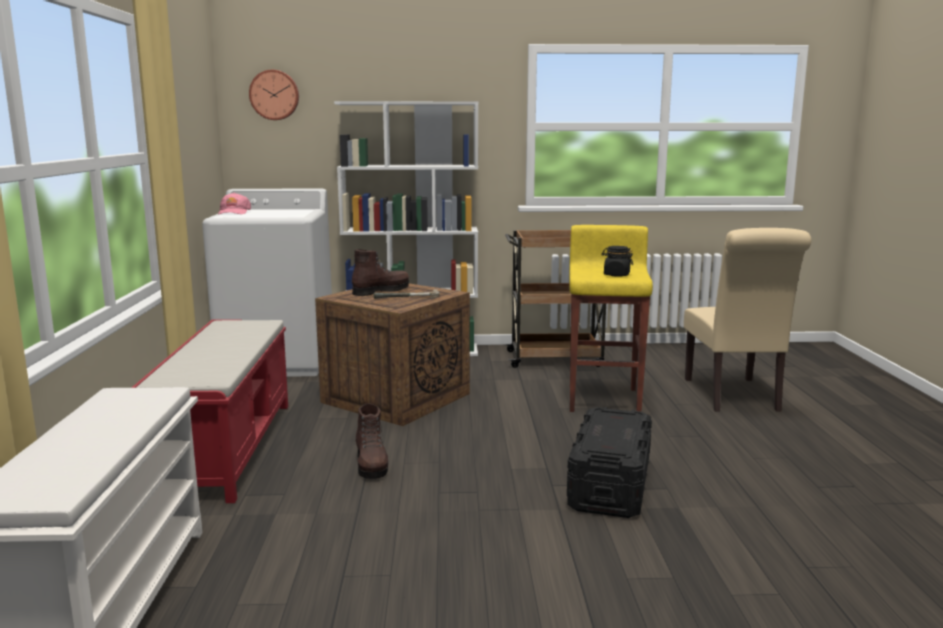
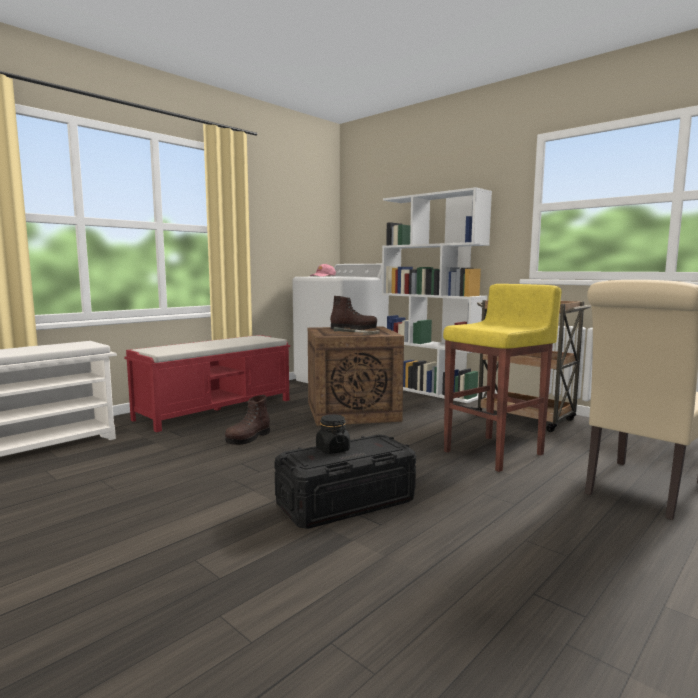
camera: 45 degrees right, 5 degrees down
wall clock [249,70,299,120] -> none
black jar [601,246,633,277] -> black jar moved to [316,414,350,454]

